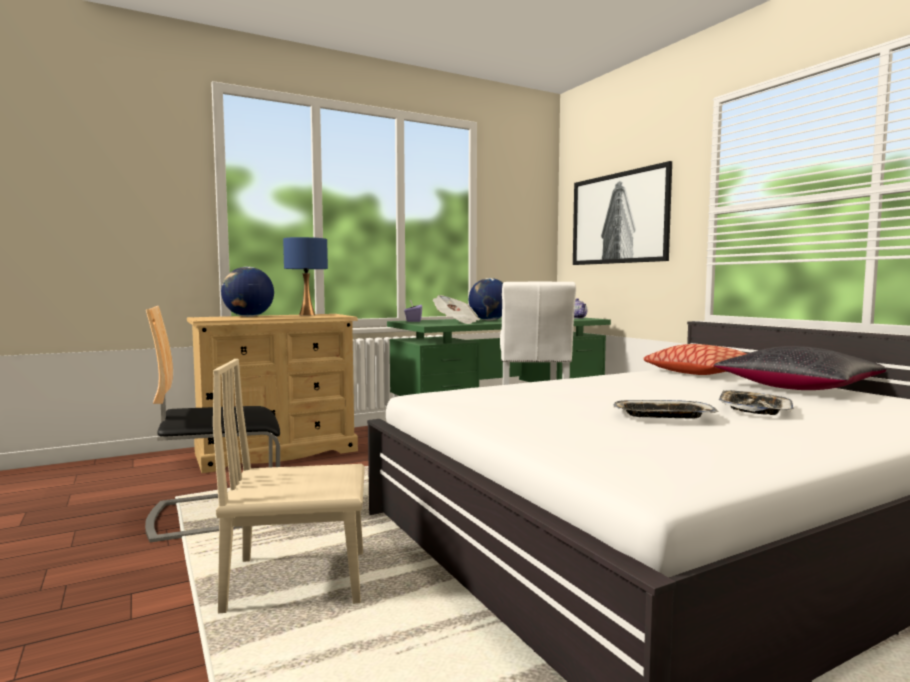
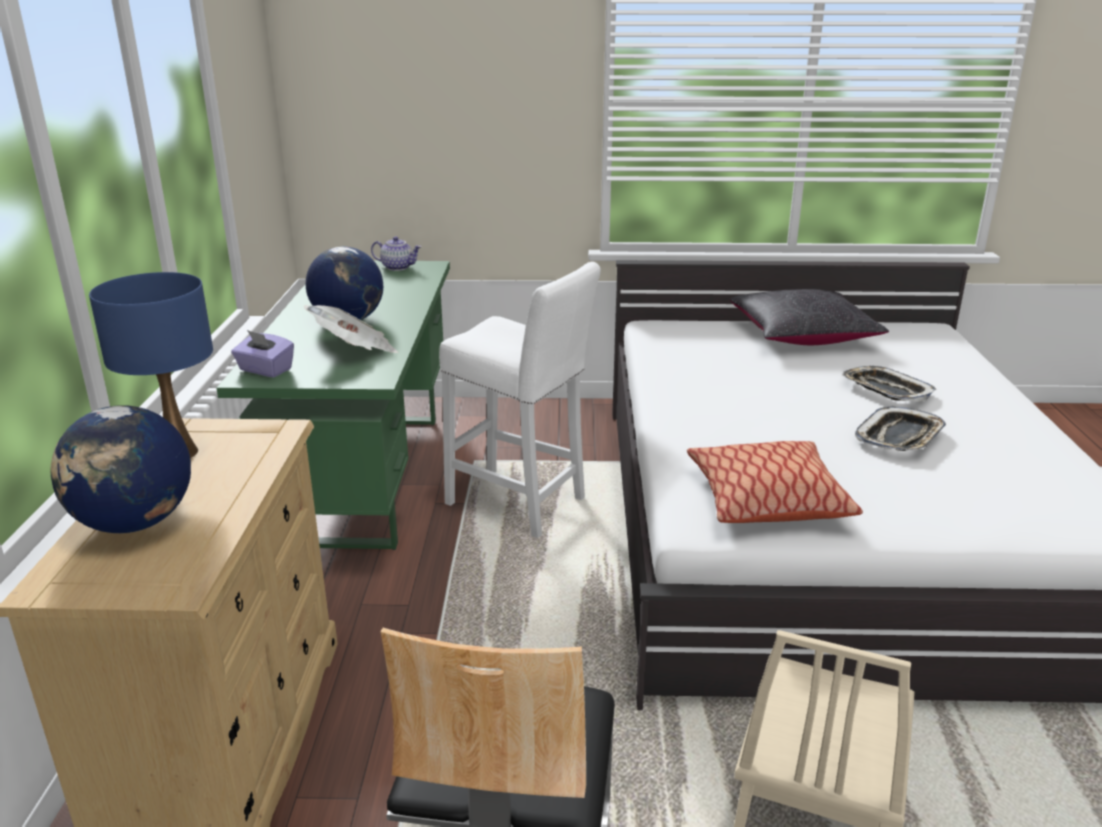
camera: 60 degrees left, 20 degrees up
picture [573,161,672,265] -> none
pillow [643,344,747,375] -> pillow moved to [687,441,863,523]

